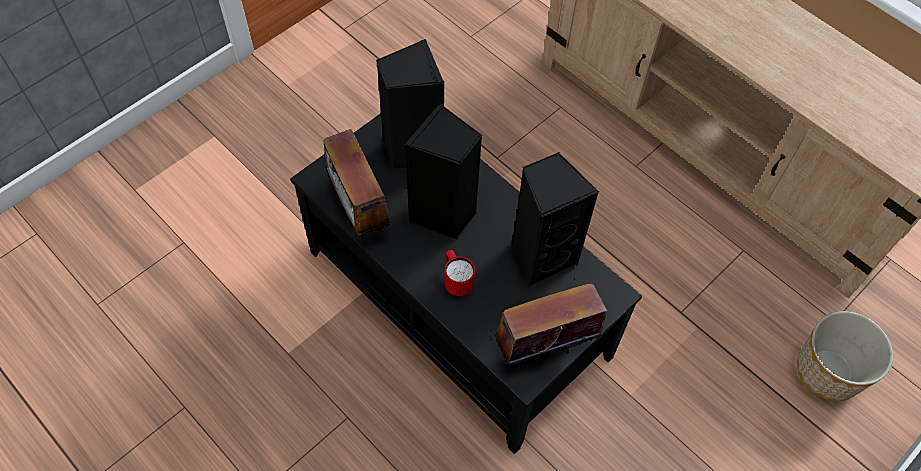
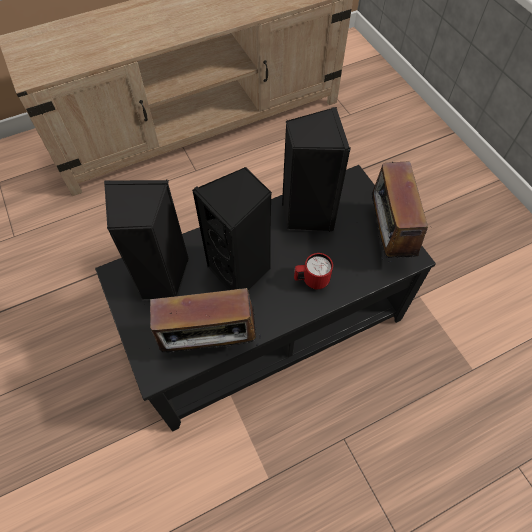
camera: 70 degrees left, 0 degrees up
planter [797,311,893,401] -> none

